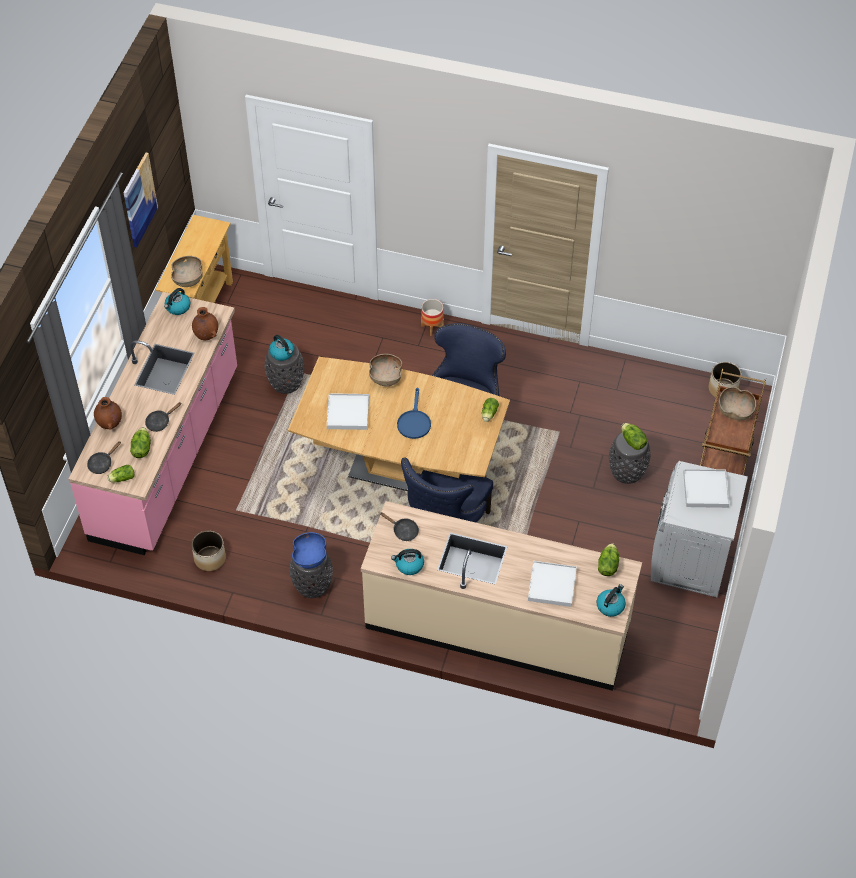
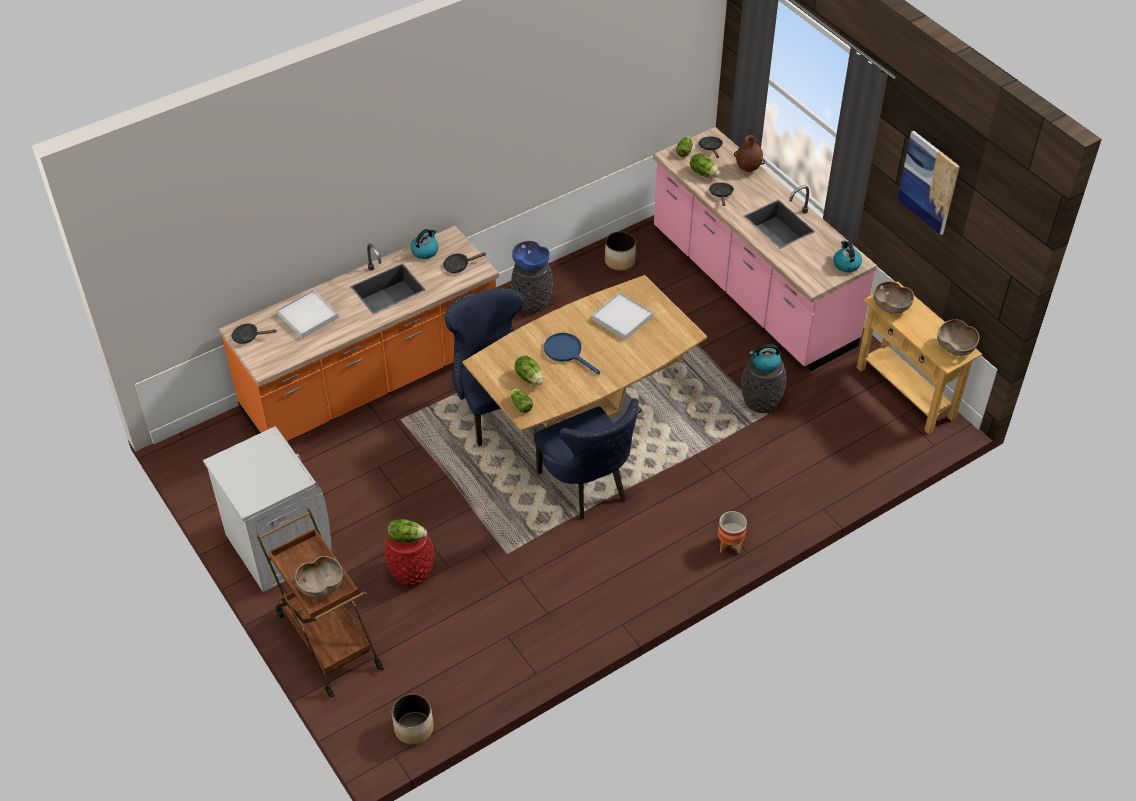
camera: 130 degrees right, 5 degrees down
brown vase [192,307,218,340] -> none
beige counter [361,501,642,691] -> orange counter [219,226,499,442]
brown bowl [369,354,402,386] -> brown bowl moved to [937,319,979,356]
kettle [596,584,626,617] -> black frying pan [232,323,276,344]
lettuce [598,543,619,576] -> lettuce moved to [515,356,543,385]
grey stool [609,432,651,484] -> red stool [385,523,434,586]
white tray [683,469,729,508] -> none

